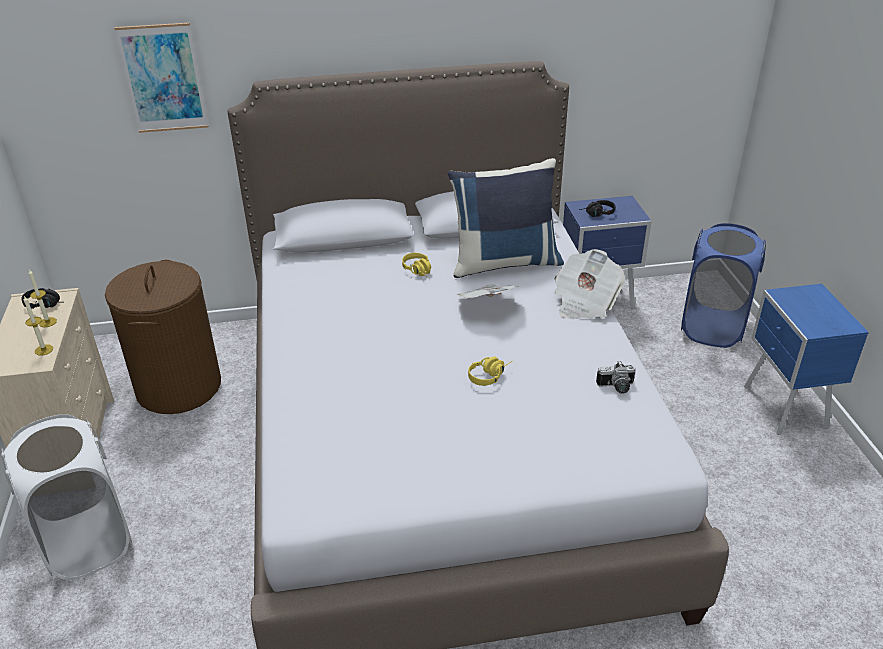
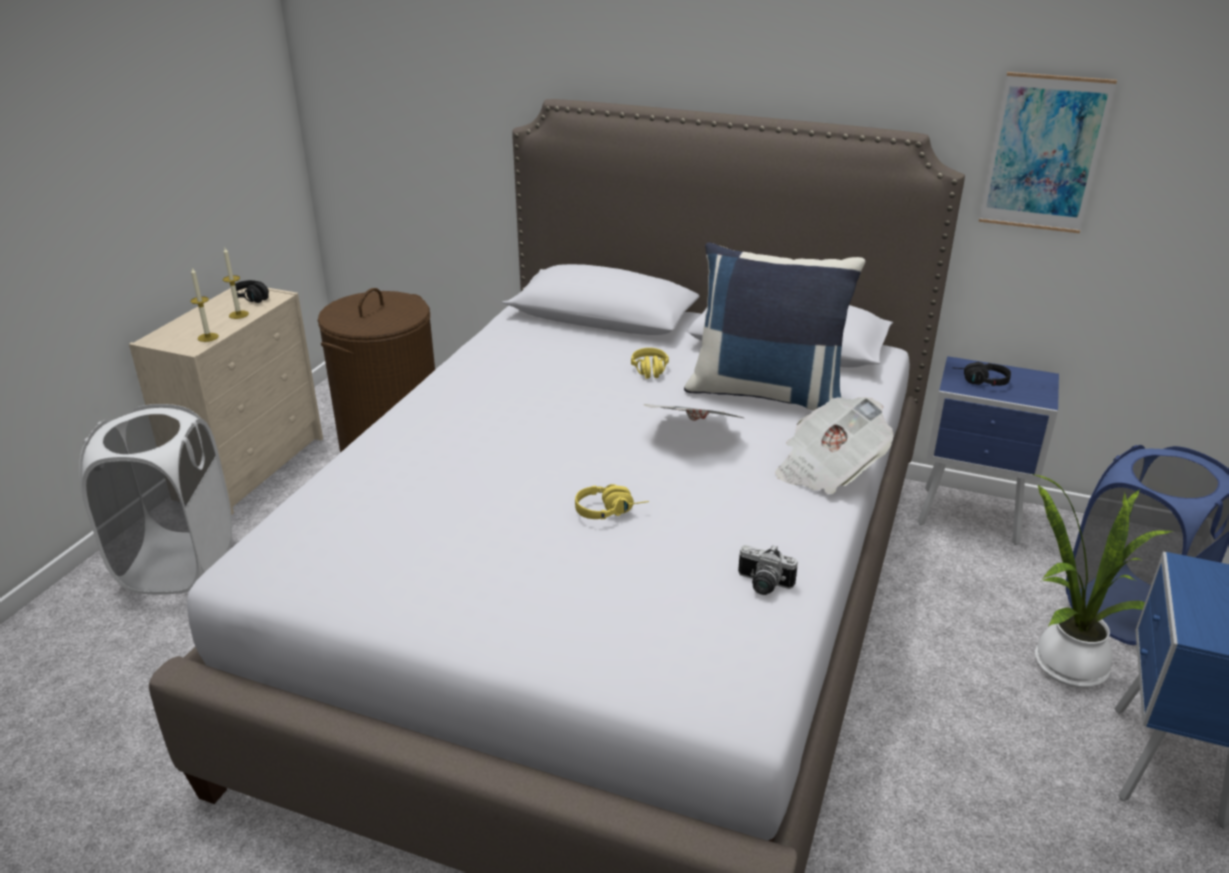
camera: 30 degrees right, 5 degrees down
picture [114,23,209,133] -> picture moved to [979,72,1117,233]
none -> potted plant [1033,474,1175,688]

